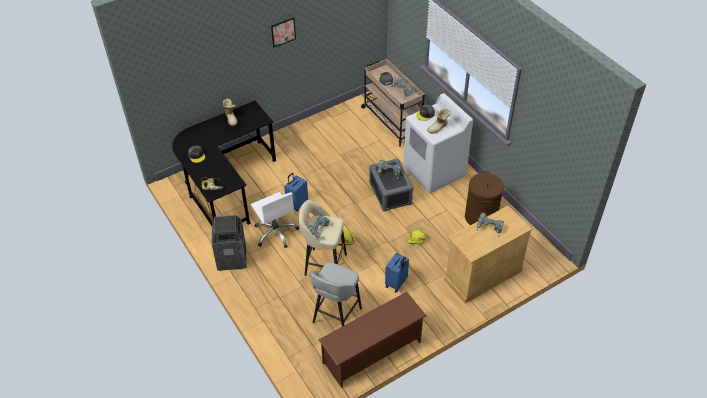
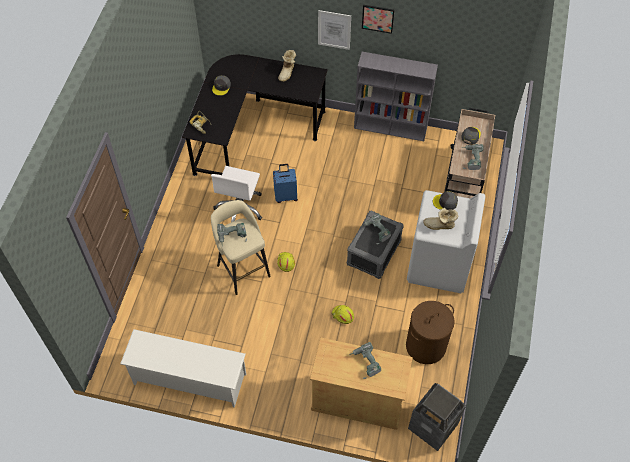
camera: 45 degrees right, 10 degrees up
trash can [212,215,247,271] -> trash can moved to [408,383,466,451]
grey stool [310,262,362,326] -> none
brown shoe rack [318,292,427,388] -> white shoe rack [120,329,246,408]
blue suitcase [385,253,409,293] -> none
none -> picture [318,10,351,50]
none -> grey bookcase [354,52,438,141]

